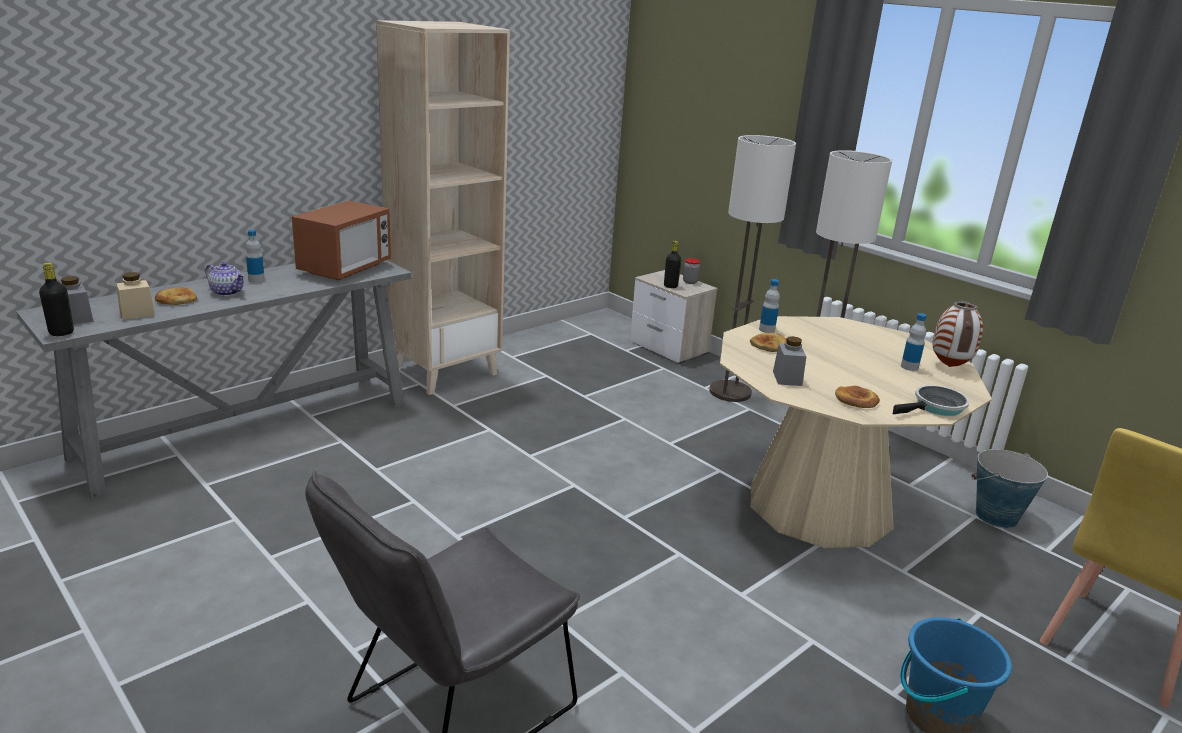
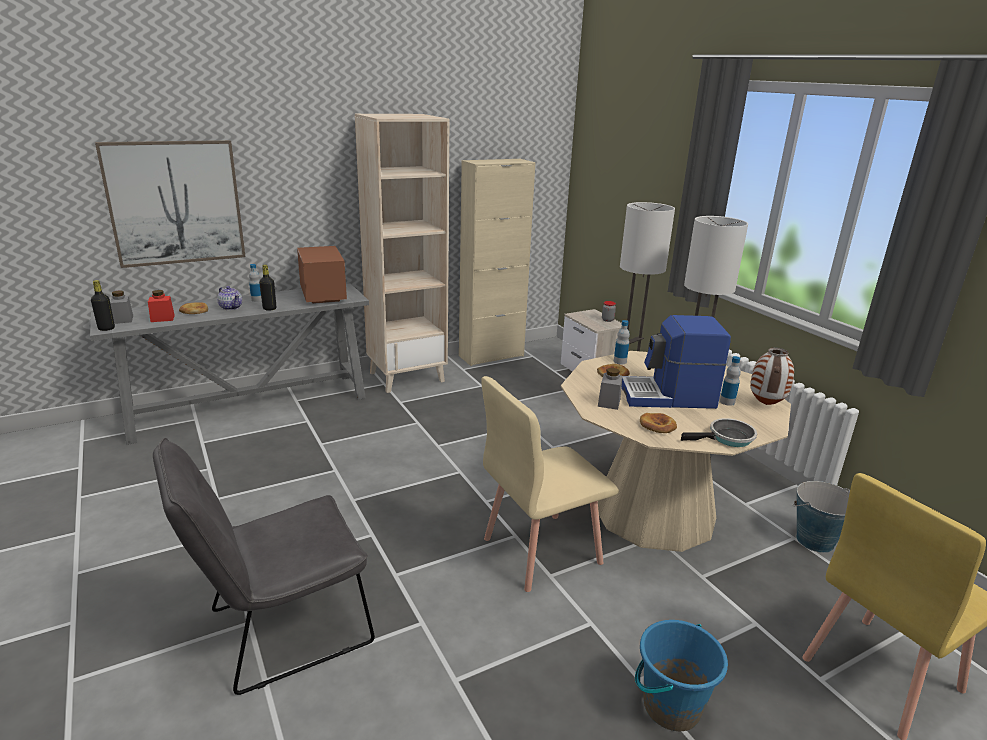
camera: 15 degrees right, 0 degrees up
beige jar [116,272,155,320] -> red jar [148,290,175,322]
microwave [292,200,391,280] -> microwave turned 60 degrees counterclockwise [297,246,347,304]
black bottle [664,241,681,288] -> black bottle moved to [259,265,276,311]
none -> picture [95,140,246,268]
none -> beige cabinet [459,159,535,366]
none -> beige chair [481,376,619,592]
none -> coffee machine [622,315,731,409]

